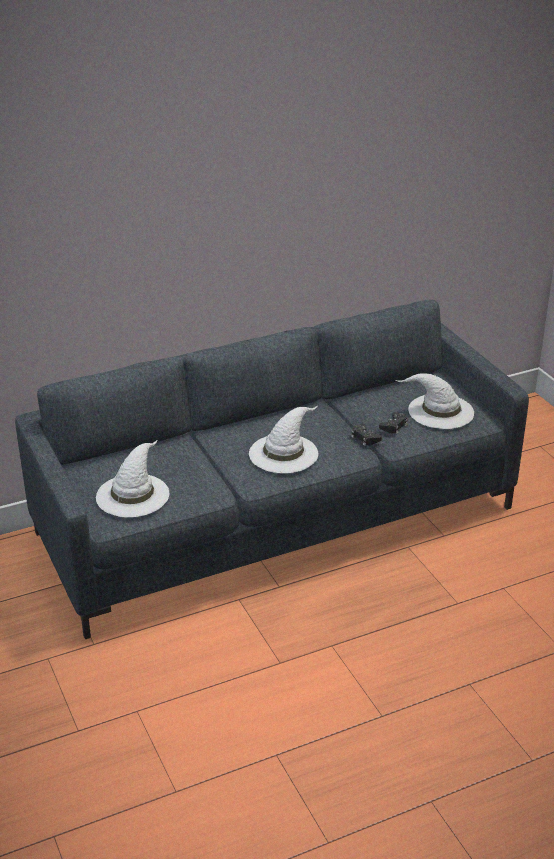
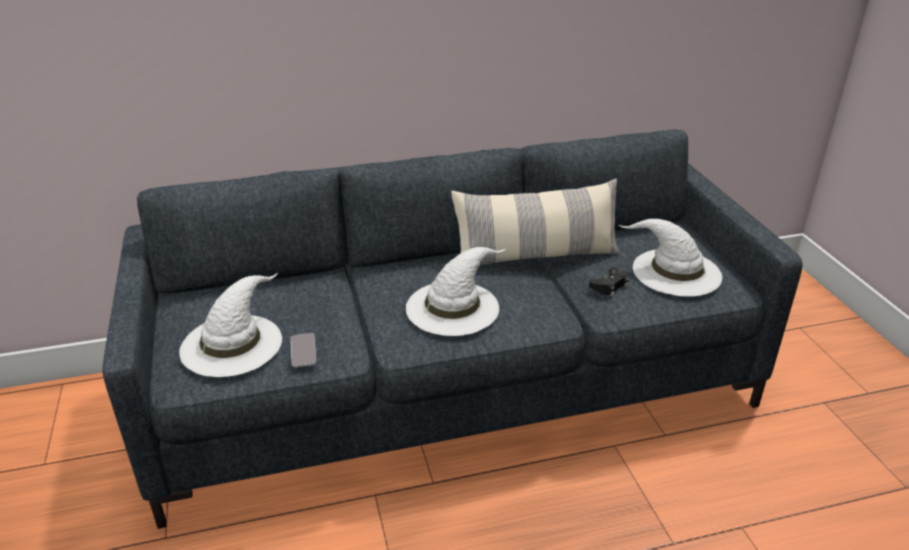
camera: 10 degrees right, 0 degrees up
black game controller [351,424,382,446] -> none
none -> phone [291,333,316,367]
none -> pillow [451,178,620,266]

